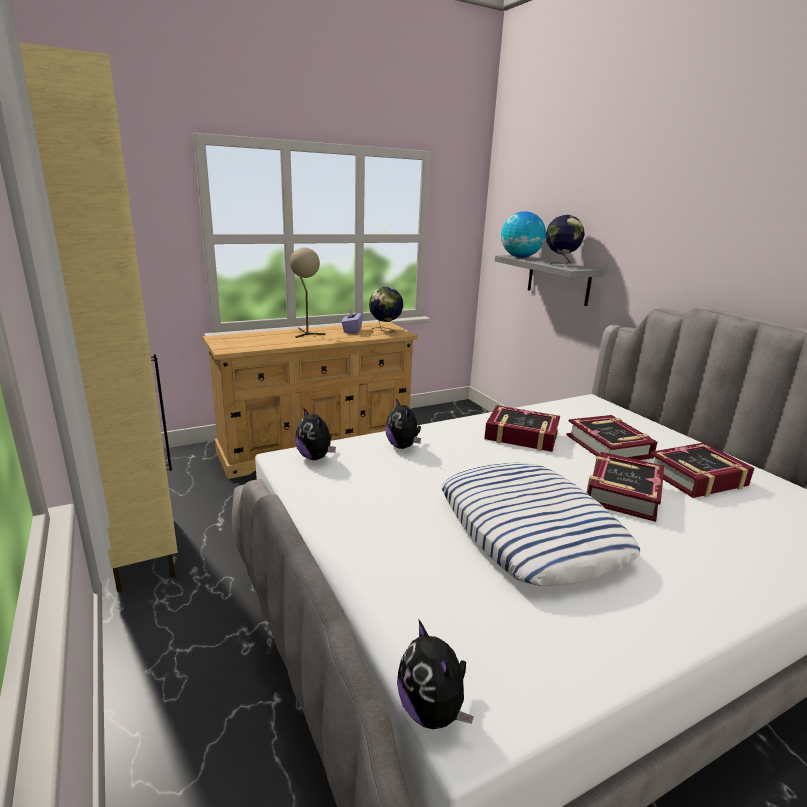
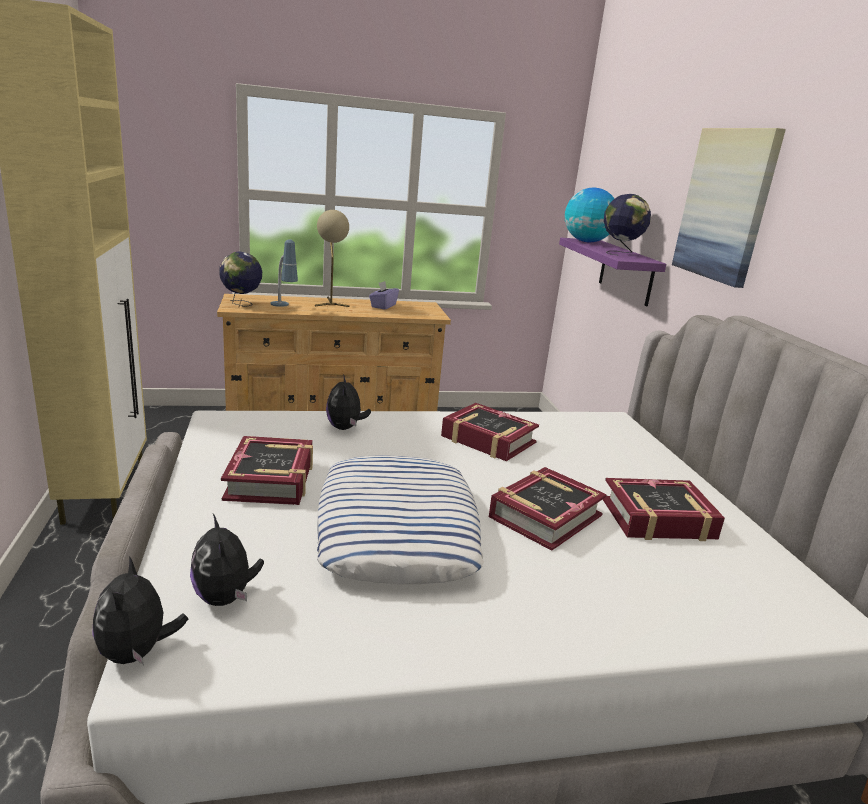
camera: 15 degrees right, 0 degrees up
plush toy [295,407,336,460] -> plush toy moved to [190,514,264,606]
globe [369,287,403,332] -> globe moved to [219,252,262,307]
grey shelf [495,255,604,306] -> purple shelf [559,238,666,307]
book [566,415,658,460] -> book moved to [221,436,313,505]
none -> table lamp [270,239,298,307]
none -> picture [672,128,786,288]

